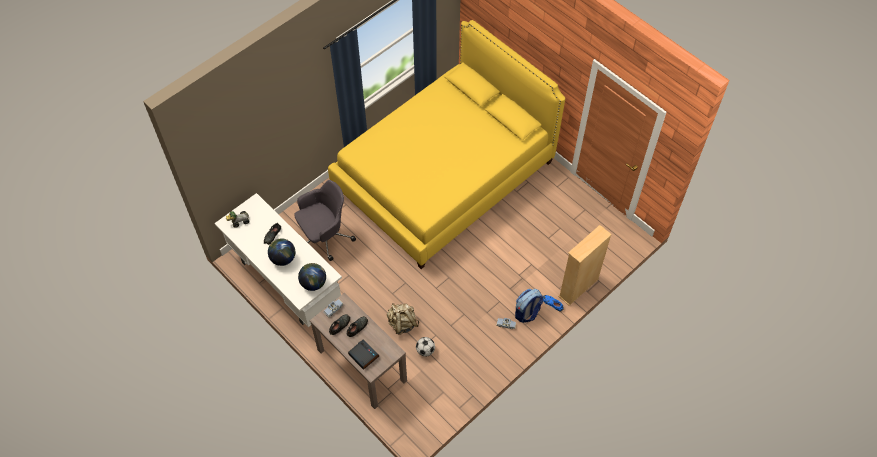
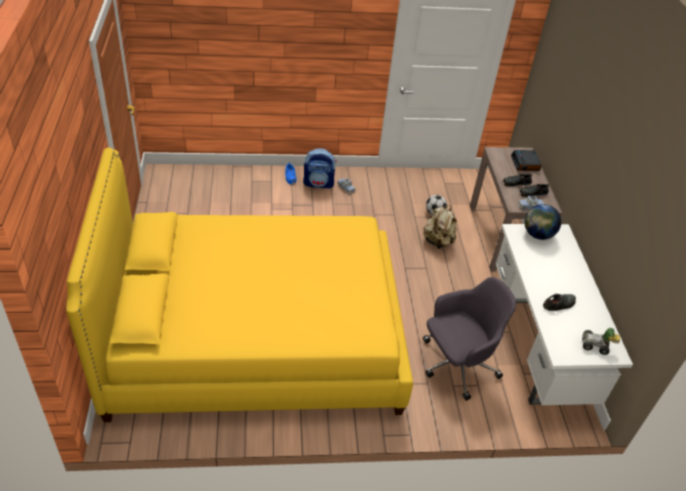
camera: 145 degrees left, 15 degrees down
globe [268,238,295,266] -> none
grey office chair [294,180,356,261] -> grey office chair turned 150 degrees clockwise [423,277,516,401]
beige bookcase [558,225,612,306] -> none

